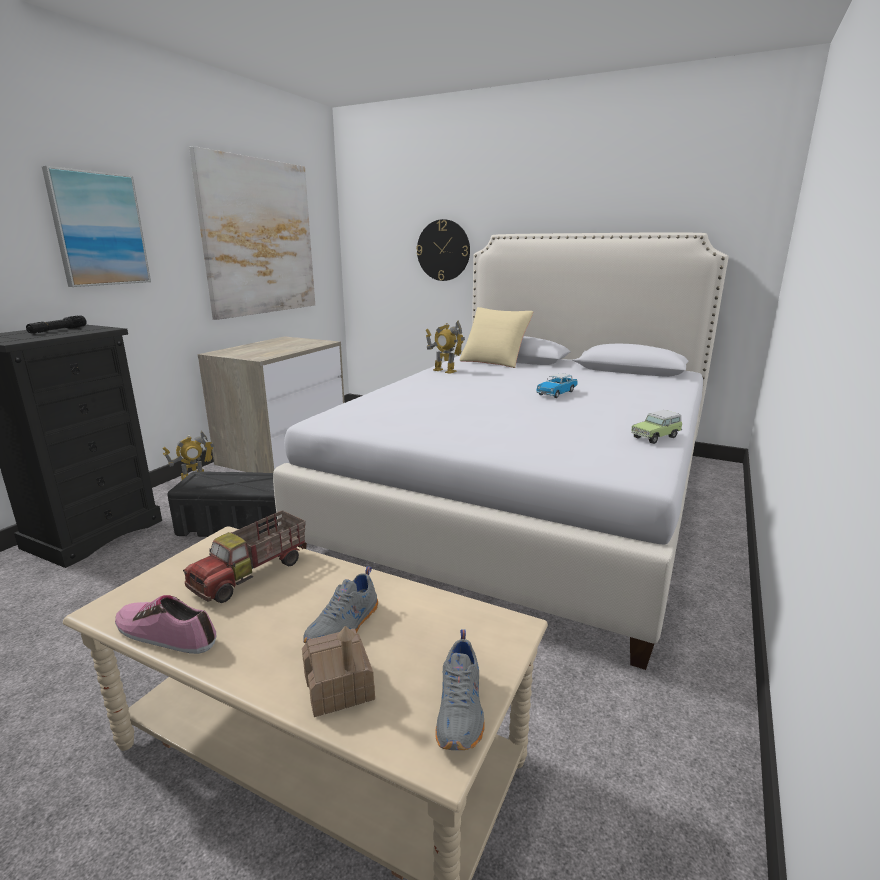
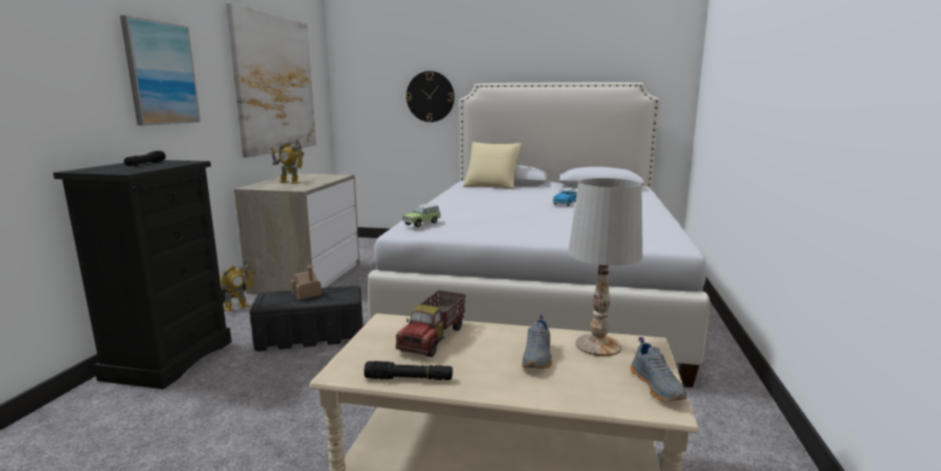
camera: 15 degrees left, 5 degrees down
shoe [115,595,216,654] -> black flashlight [364,361,453,380]
toy house [302,626,375,717] -> toy house moved to [291,264,322,300]
toy robot [426,320,465,374] -> toy robot moved to [271,139,304,184]
toy car [631,410,682,444] -> toy car moved to [403,204,441,227]
none -> white table lamp [568,178,643,356]

